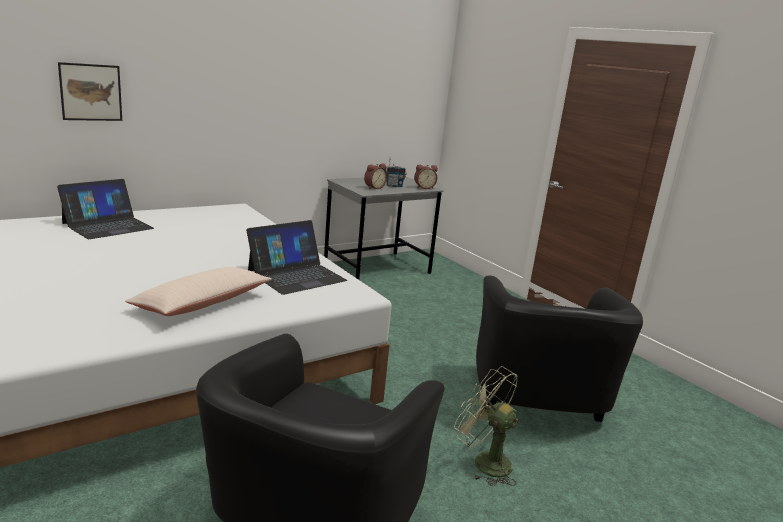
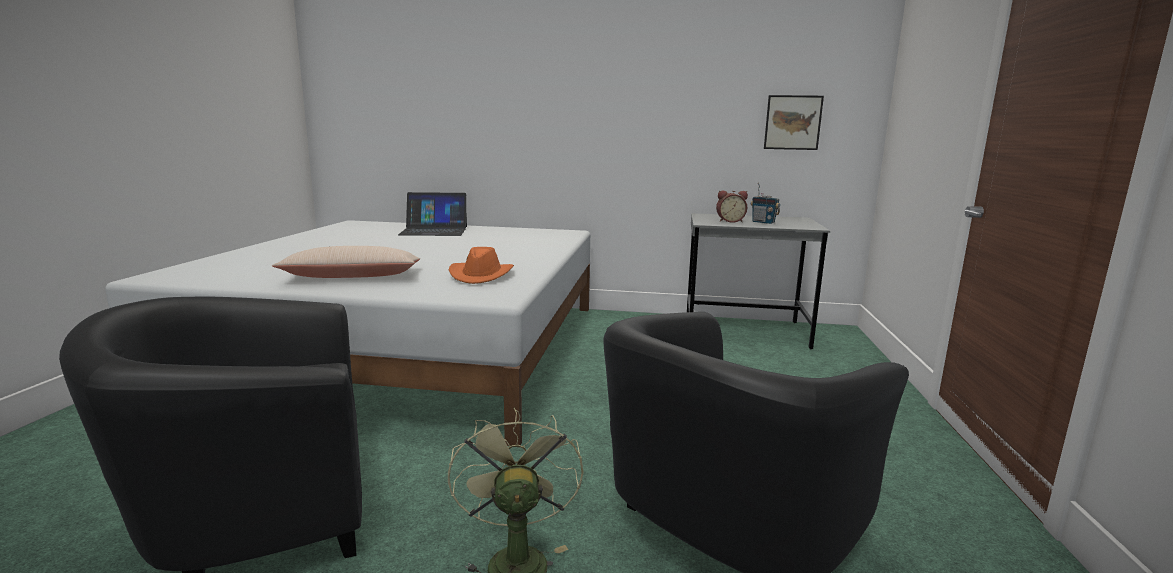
camera: 45 degrees right, 5 degrees down
picture [58,62,122,121] -> picture moved to [764,95,824,150]
laptop [246,220,347,295] -> orange hat [449,247,514,284]
alarm clock [414,165,438,189] -> none

